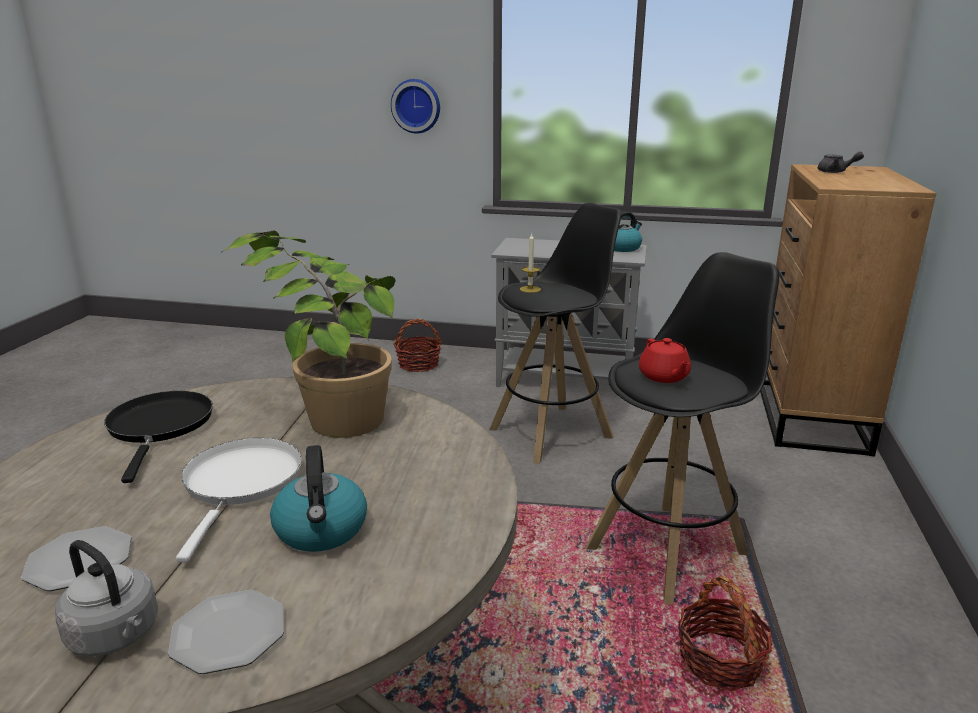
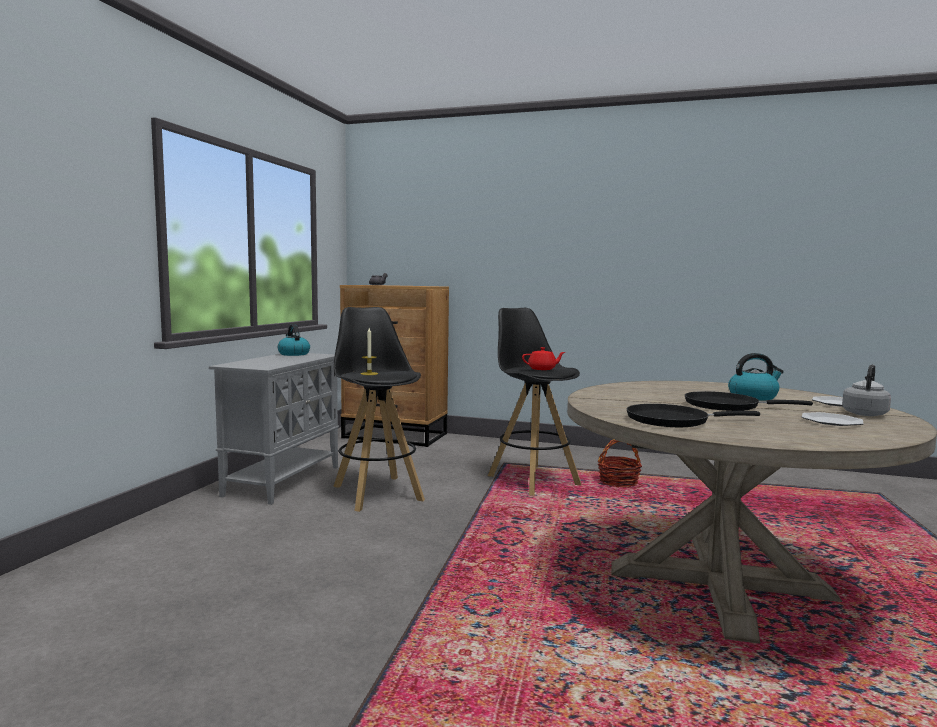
camera: 85 degrees left, 15 degrees down
white frying pan [176,438,302,562] -> black frying pan [685,391,813,411]
potted plant [222,231,396,438] -> none
wall clock [391,79,440,134] -> none
basket [393,319,442,372] -> none

